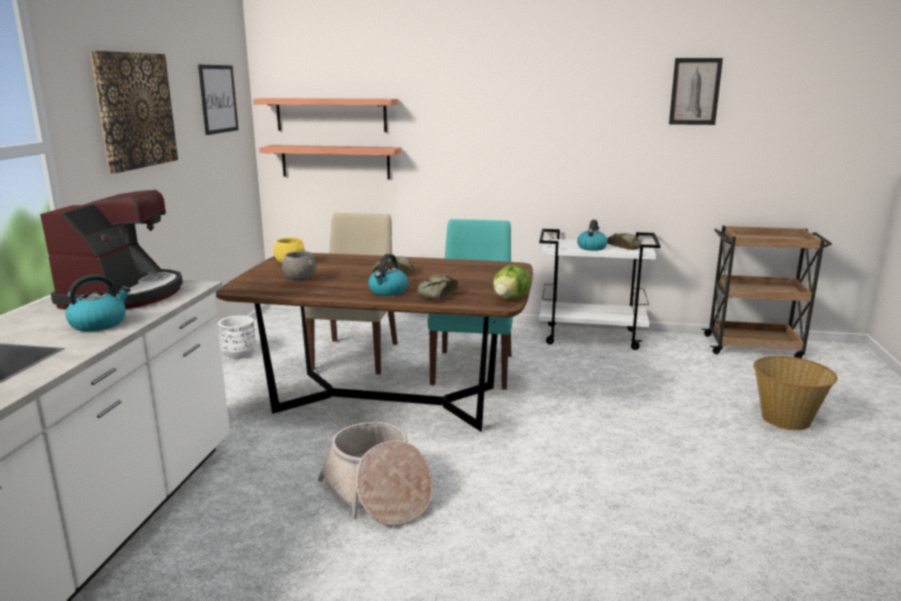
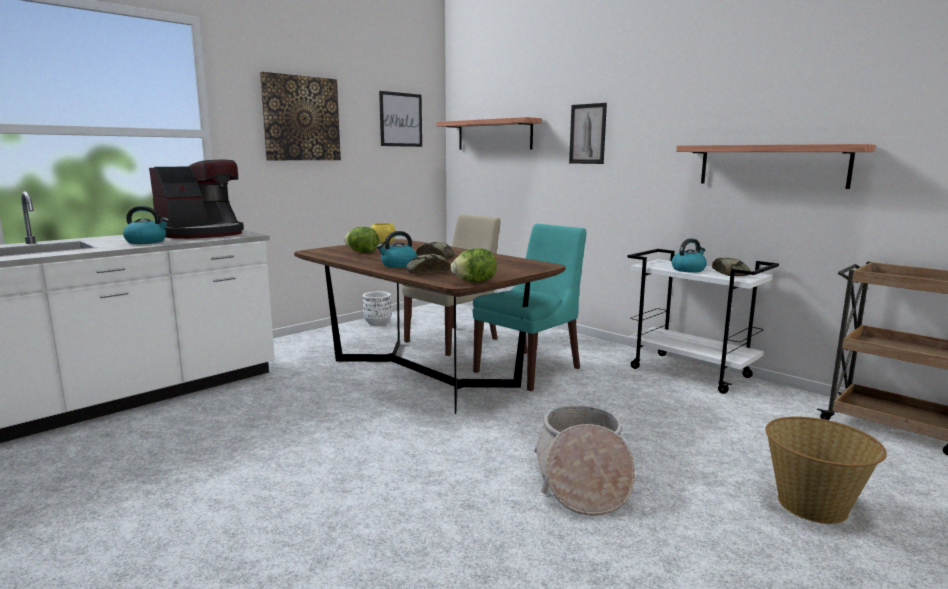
camera: 35 degrees right, 5 degrees down
shelf [259,145,401,179] -> shelf moved to [676,144,875,189]
grey bowl [282,251,316,281] -> lettuce [344,227,379,253]
basket [318,422,434,526] -> basket moved to [534,405,635,516]
picture [669,58,723,125] -> picture moved to [569,103,607,164]

